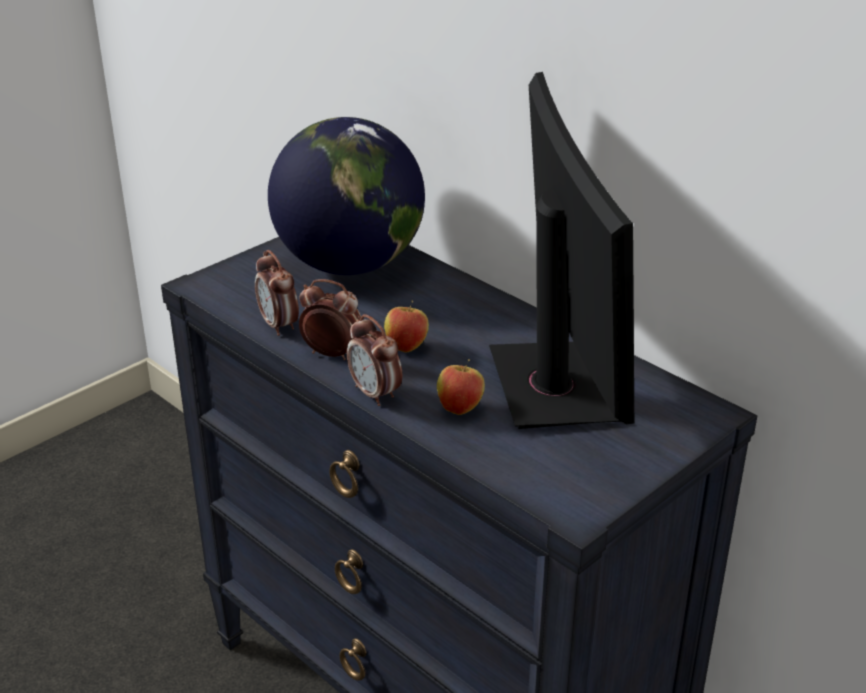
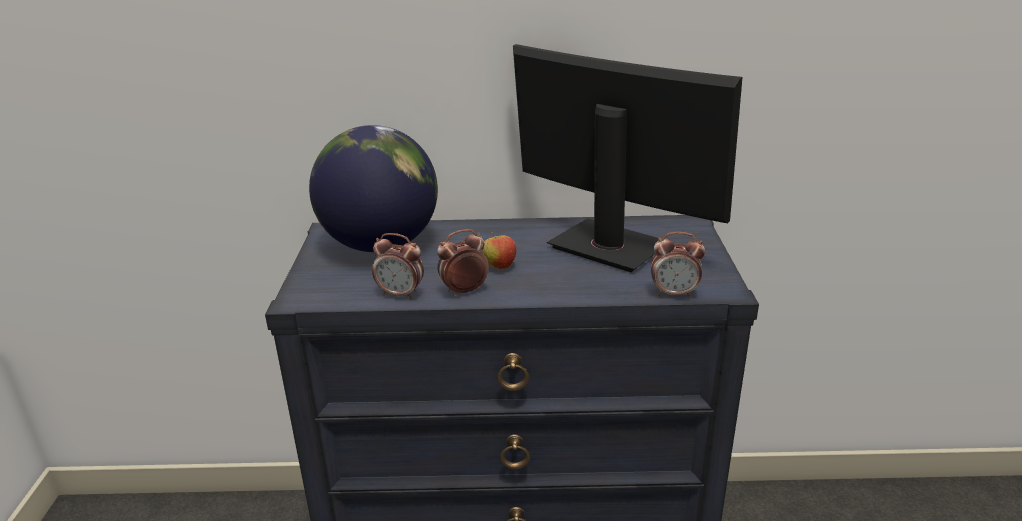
camera: 45 degrees left, 5 degrees down
alarm clock [347,314,402,406] -> alarm clock moved to [651,232,705,298]
apple [437,359,485,415] -> none

